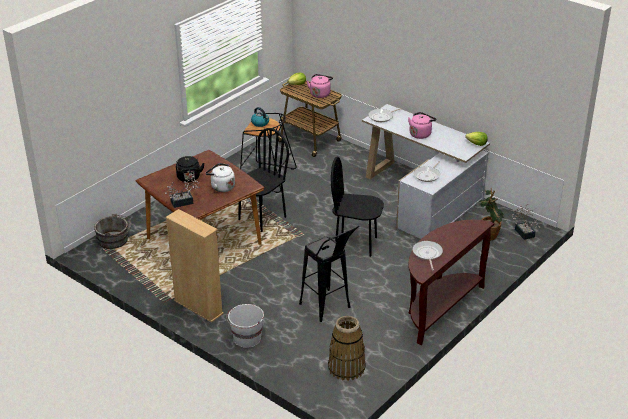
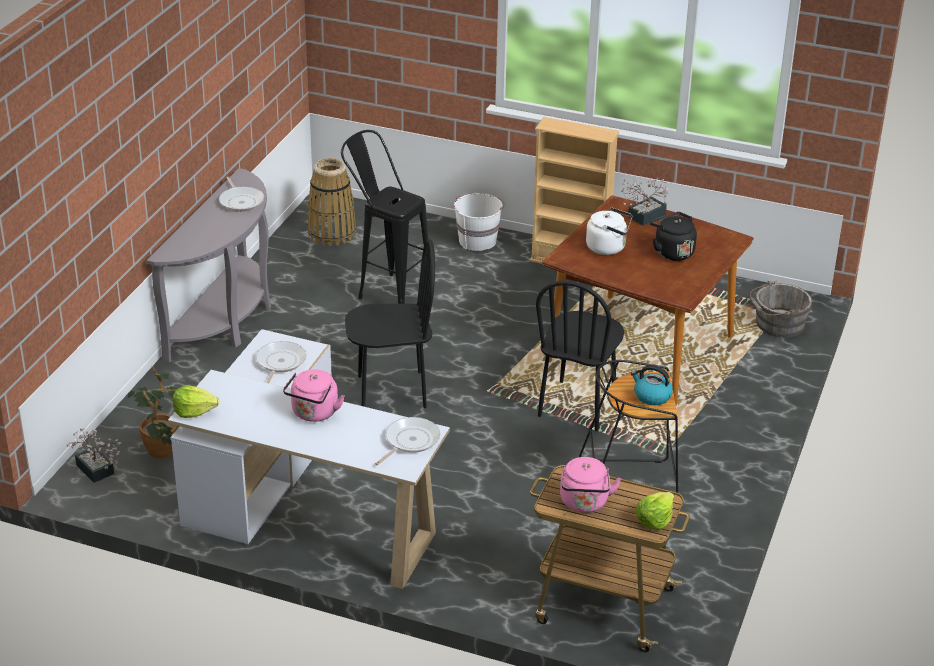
camera: 160 degrees right, 0 degrees up
brown console table [408,219,494,345] -> grey console table [146,168,271,363]

